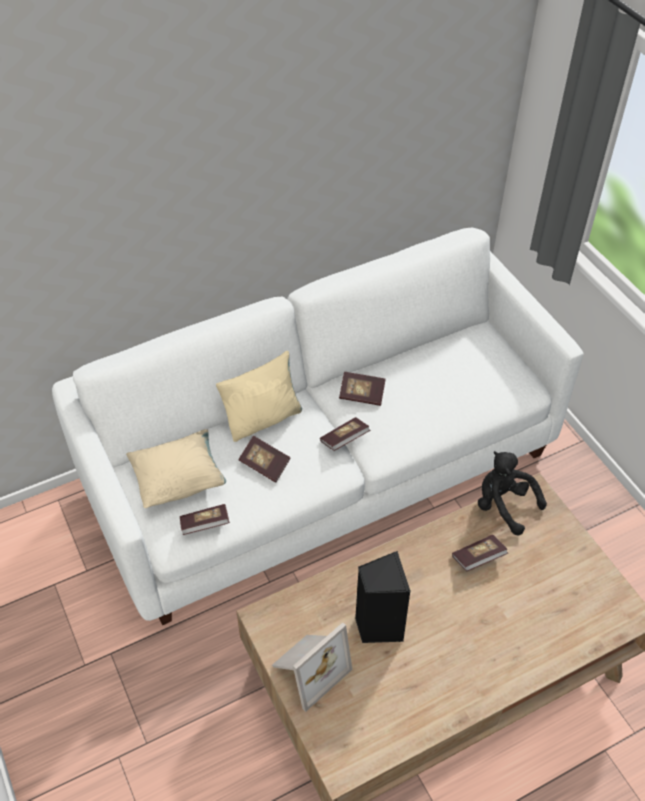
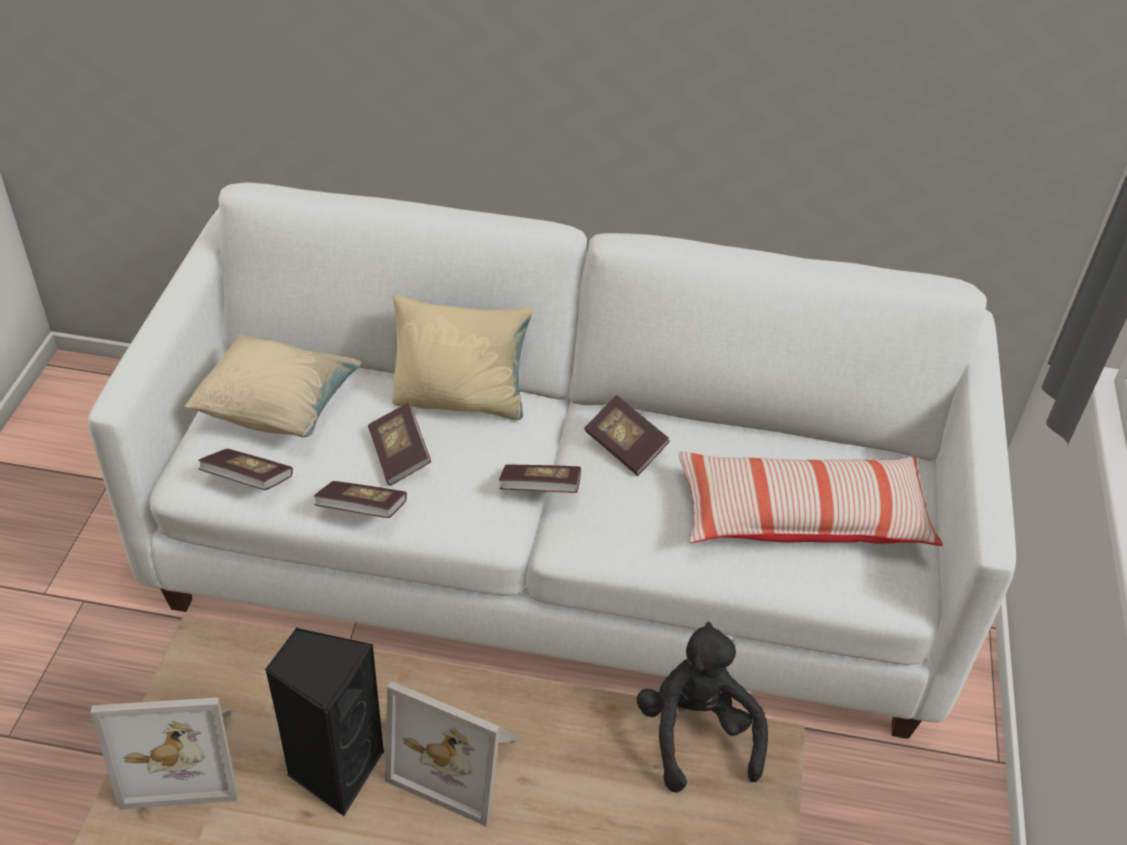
camera: 35 degrees right, 5 degrees down
book [452,535,508,571] -> book moved to [314,481,407,518]
none -> picture frame [385,681,519,826]
none -> pillow [679,452,943,546]

